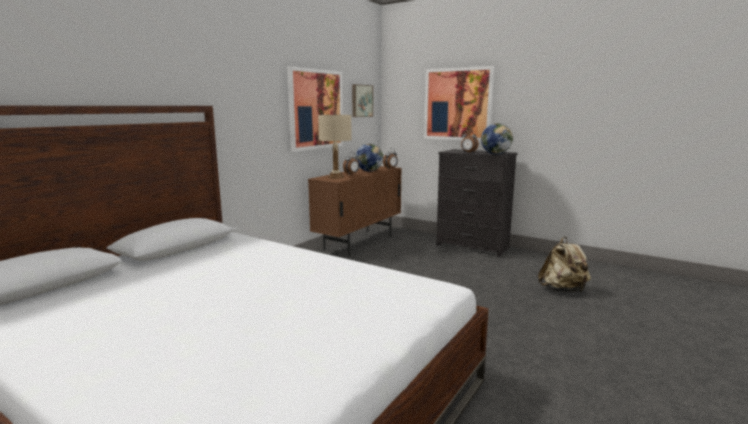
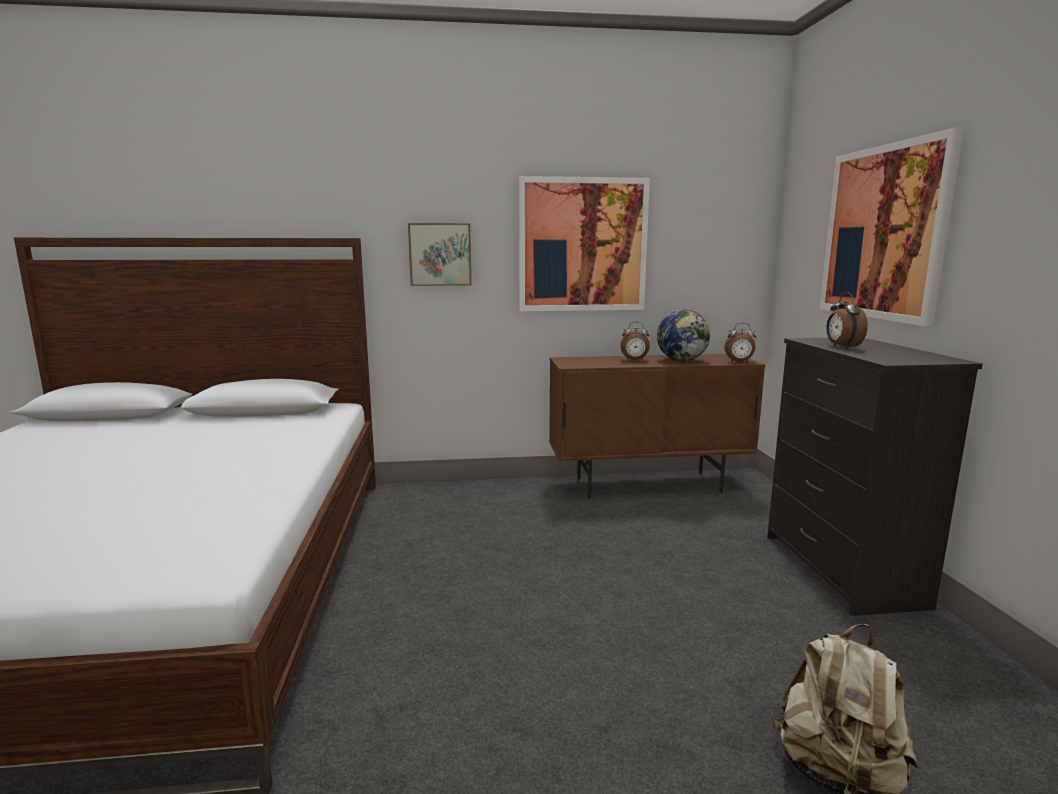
camera: 50 degrees right, 0 degrees up
beige table lamp [318,115,352,179] -> none
picture [352,84,373,117] -> picture moved to [408,223,471,286]
globe [481,123,513,154] -> none

